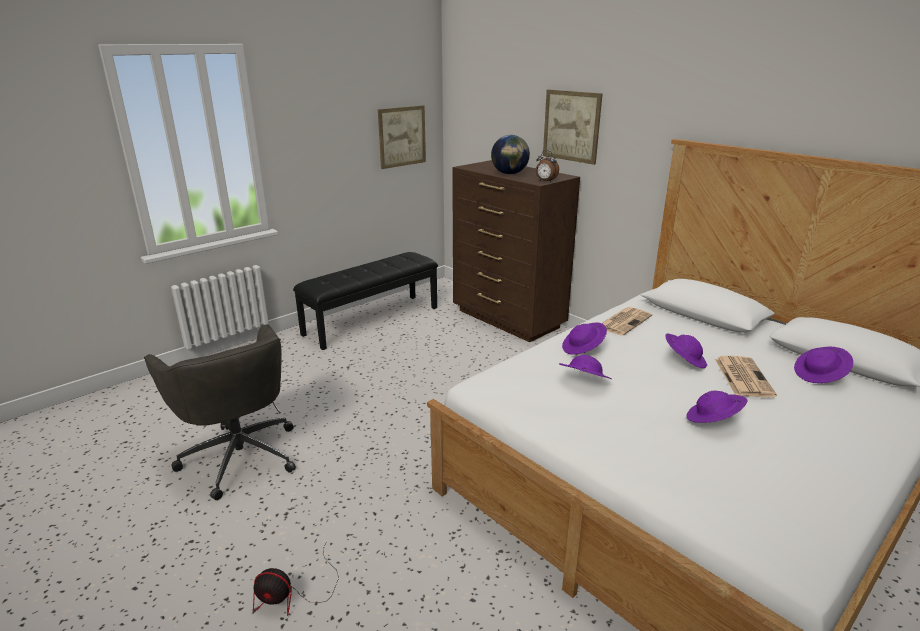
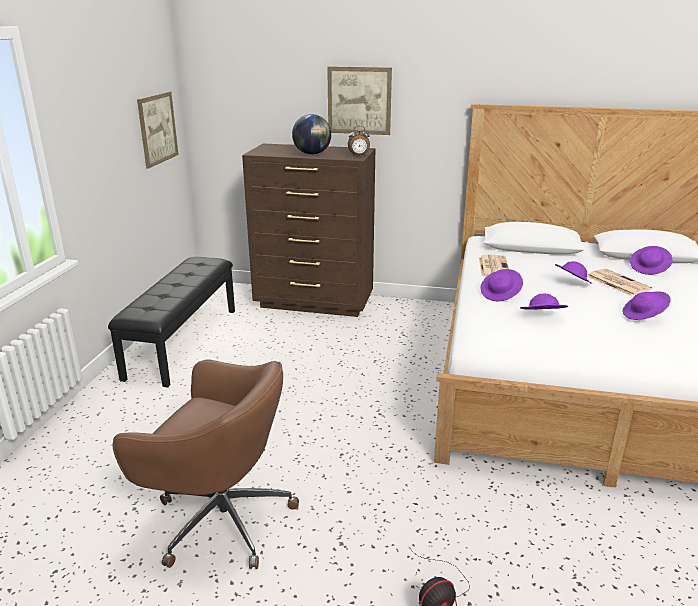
camera: 35 degrees left, 0 degrees up
grey office chair [144,324,296,500] -> brown office chair [113,359,299,569]

